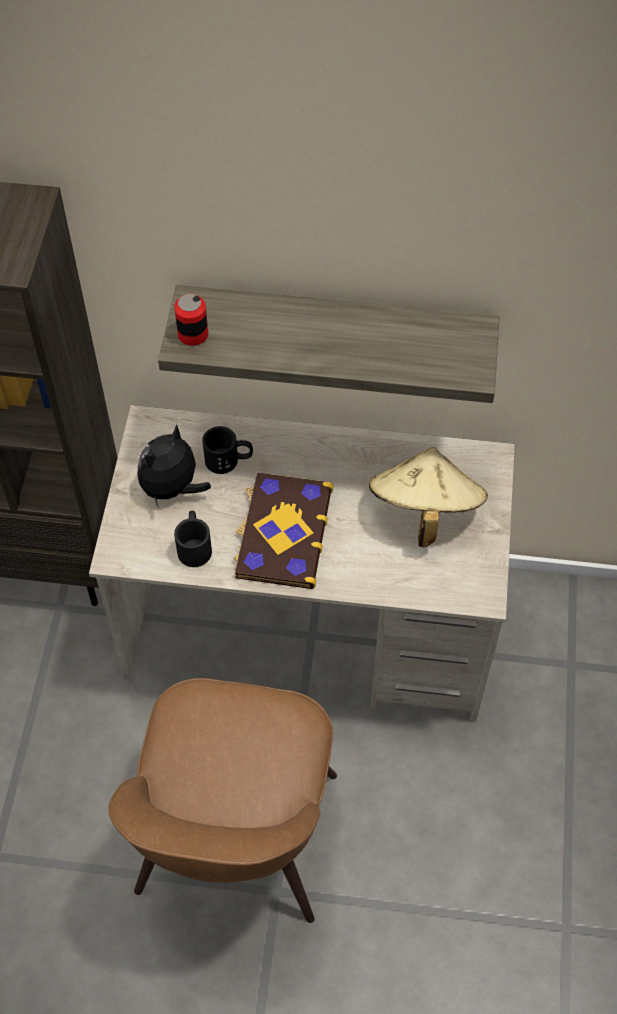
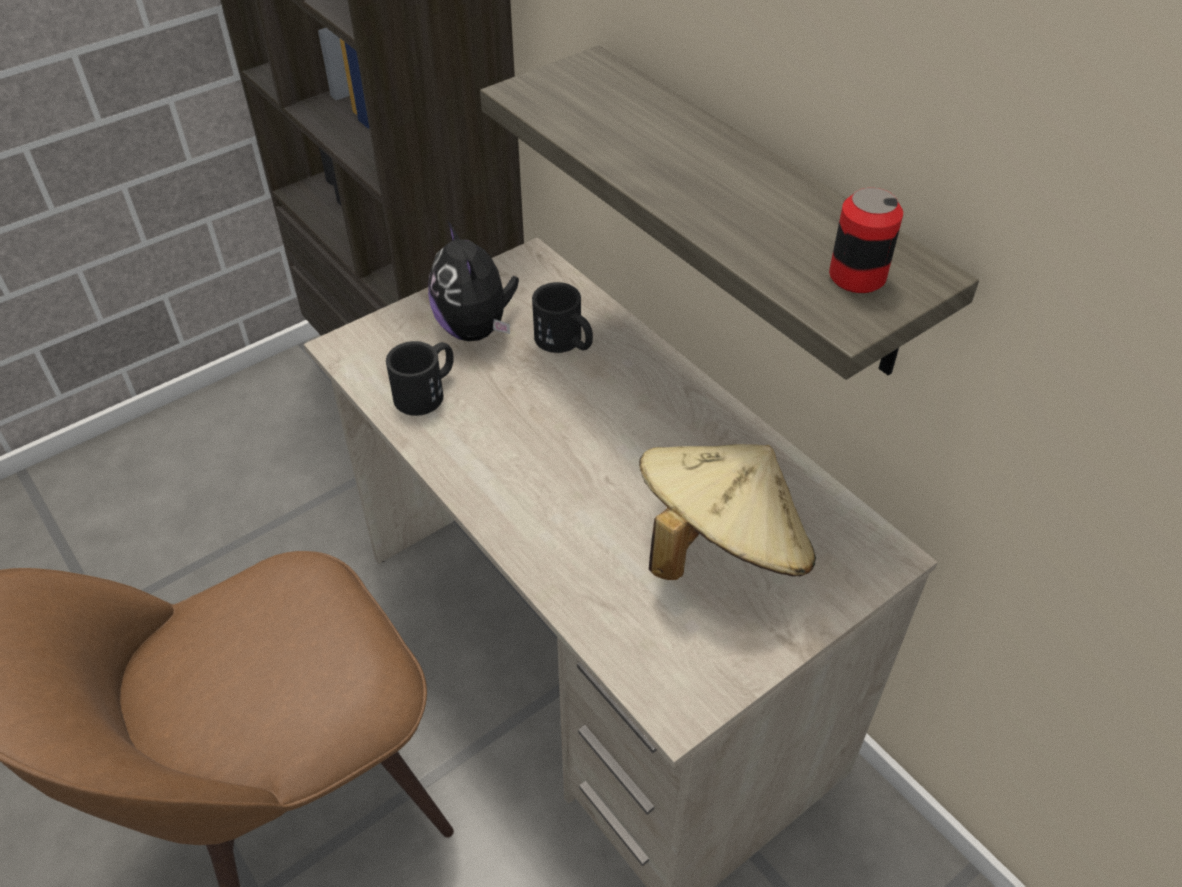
camera: 45 degrees right, 10 degrees down
plush toy [137,424,211,509] -> plush toy turned 105 degrees counterclockwise [428,220,519,341]
can [174,294,208,346] -> can moved to [829,188,903,293]
book [234,473,333,589] -> none

